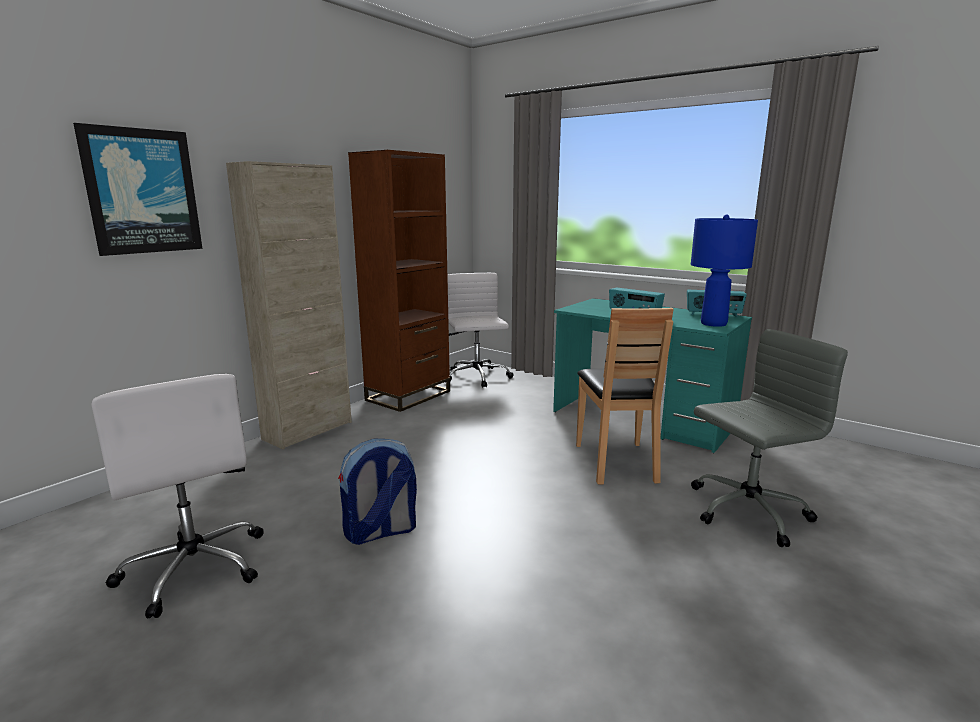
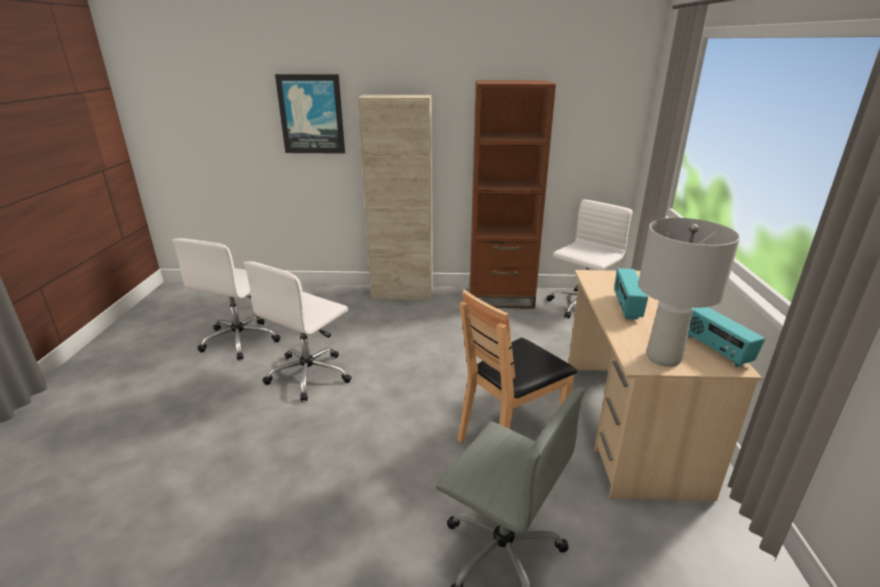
camera: 55 degrees right, 10 degrees up
backpack [338,439,417,545] -> white office chair [244,262,352,401]
turquoise desk [553,298,752,453] -> beige desk [568,270,762,502]
blue table lamp [691,214,758,327] -> grey table lamp [638,218,740,367]

